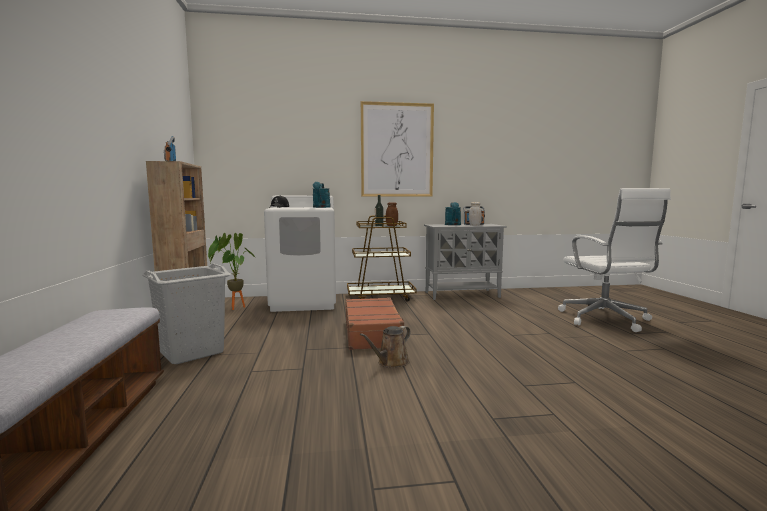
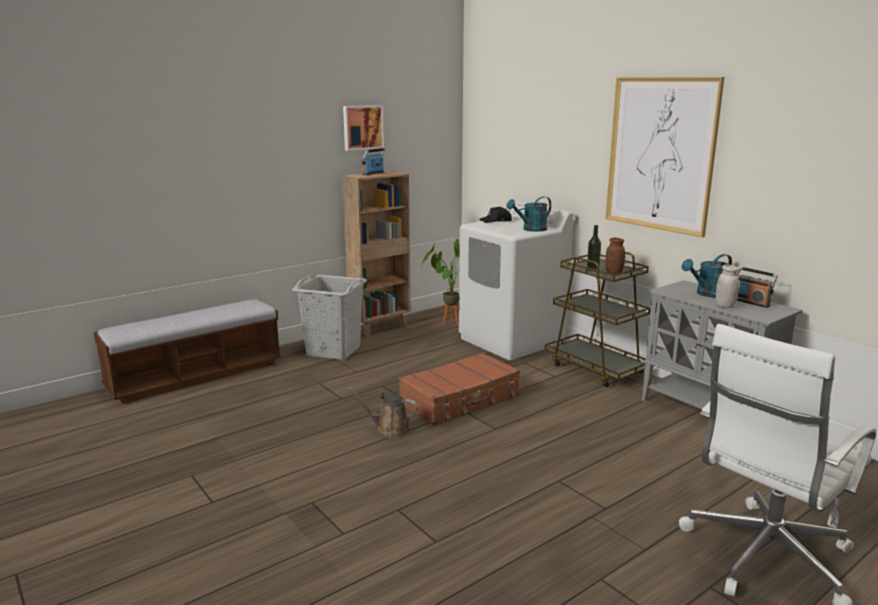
camera: 60 degrees right, 10 degrees up
none -> picture [343,105,384,151]

